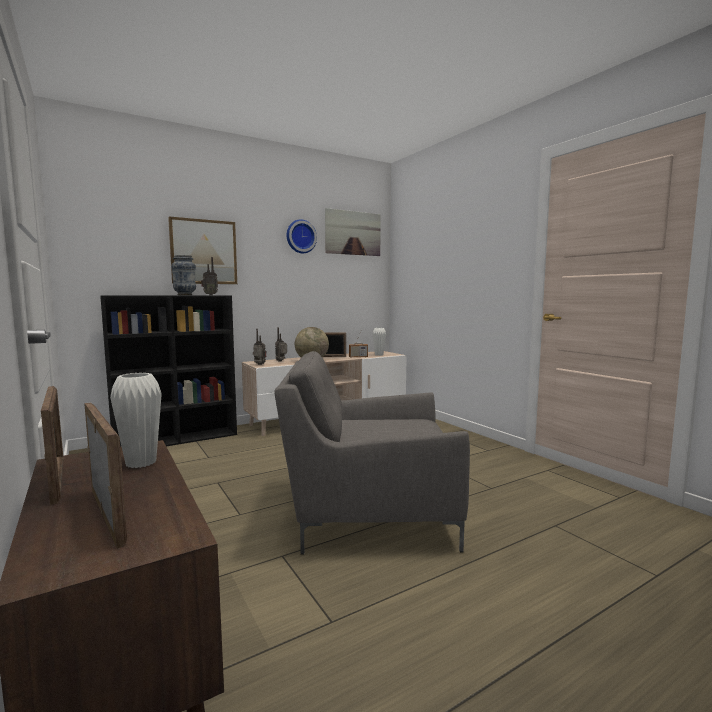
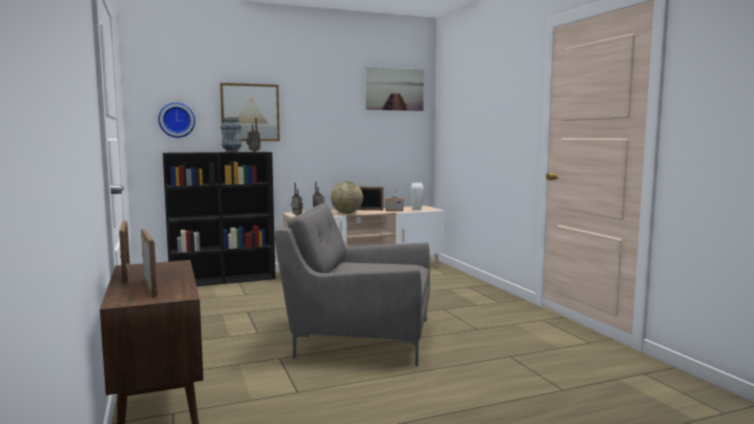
camera: 10 degrees right, 0 degrees up
white vase [110,373,162,468] -> none
wall clock [287,219,317,253] -> wall clock moved to [158,103,195,138]

